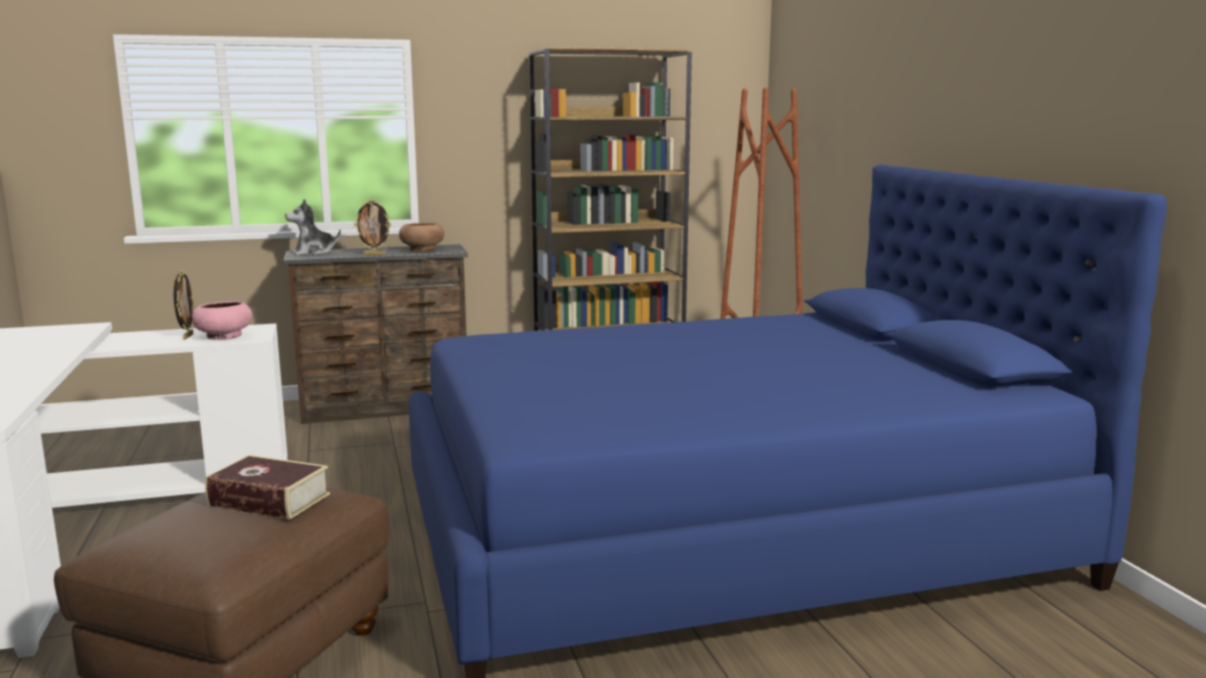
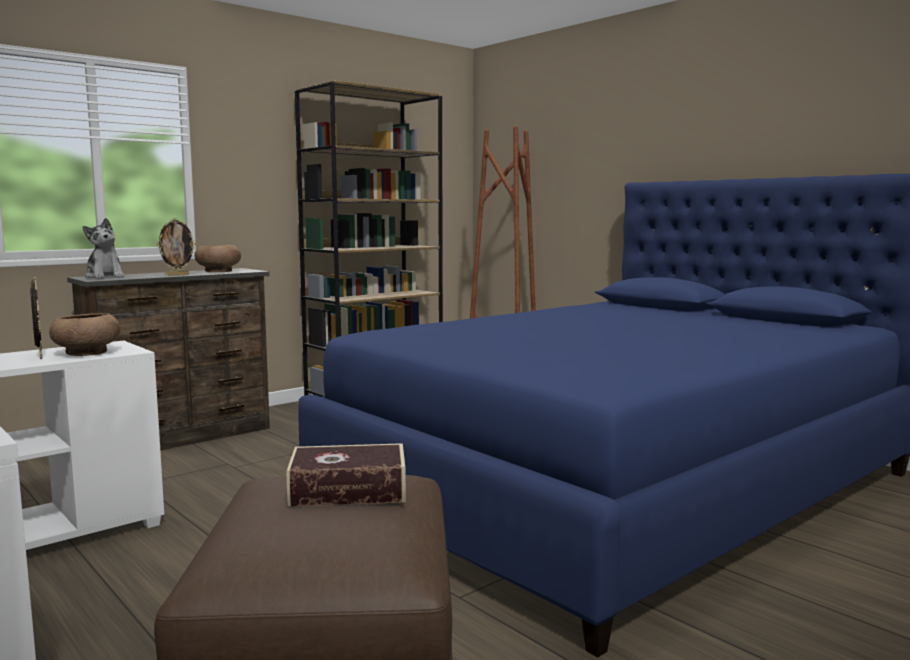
camera: 25 degrees left, 5 degrees down
pink bowl [192,301,252,340] -> brown bowl [49,313,121,356]
plush toy [285,199,341,256] -> plush toy turned 75 degrees counterclockwise [83,218,124,279]

